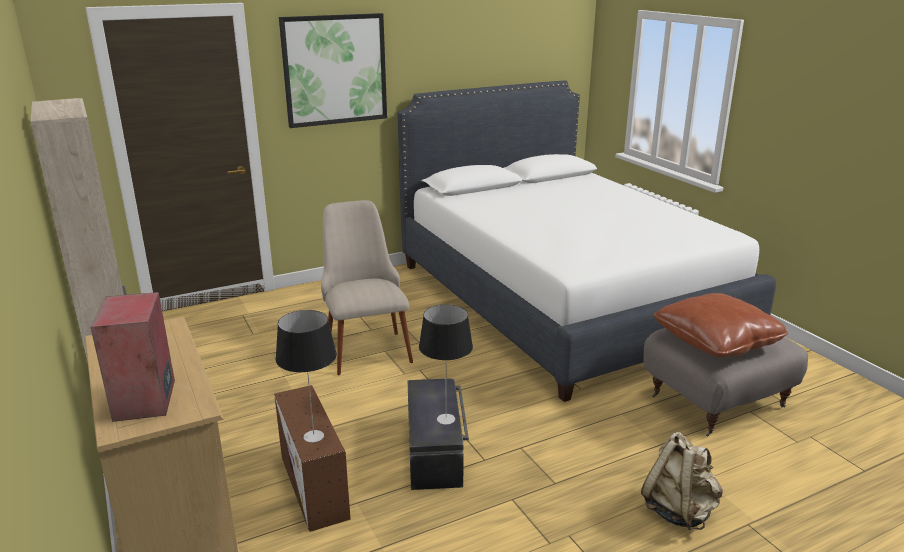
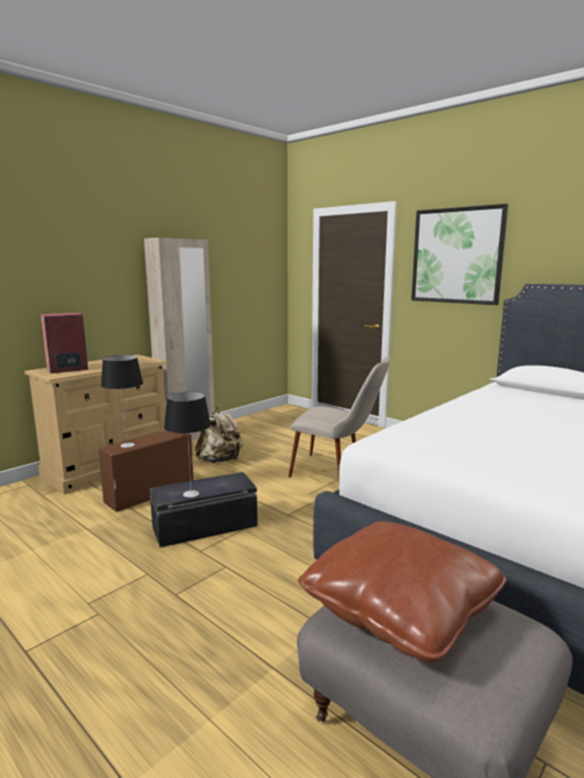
camera: 70 degrees right, 10 degrees down
beige chair [321,200,413,375] -> beige chair turned 60 degrees clockwise [288,357,390,479]
beige backpack [641,432,723,530] -> beige backpack moved to [195,407,244,463]

